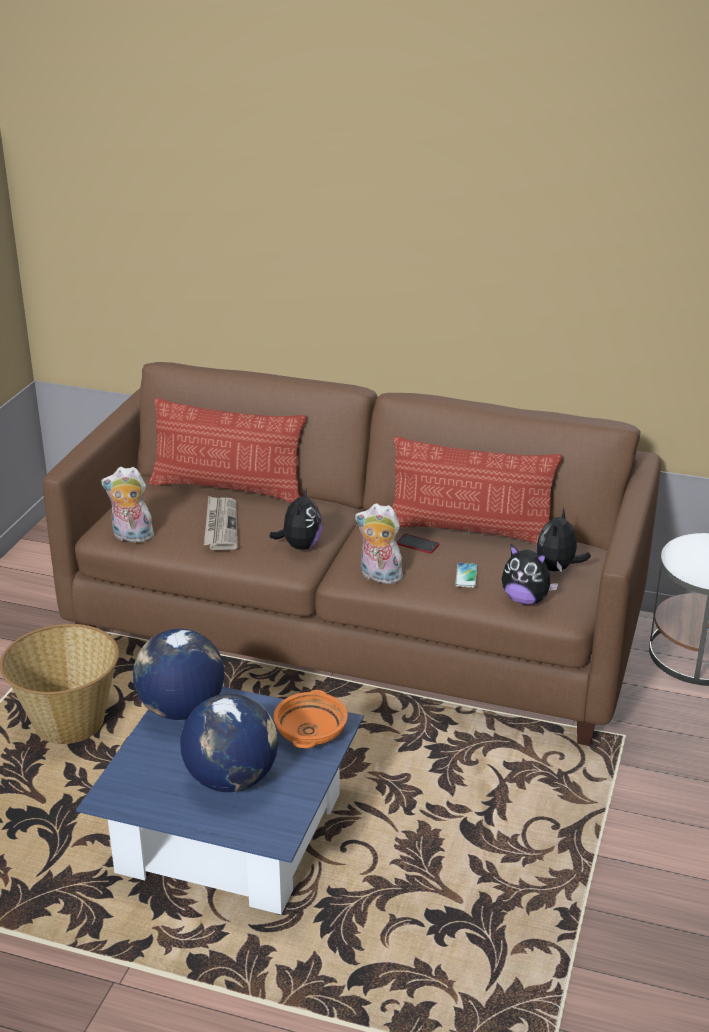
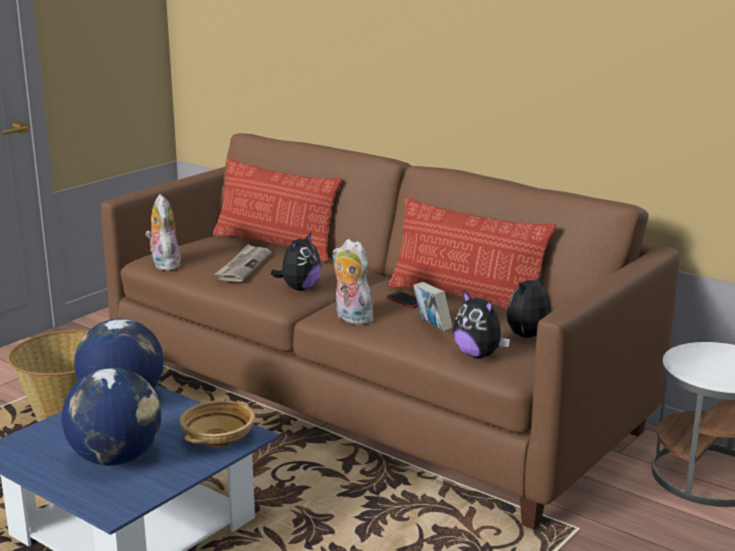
camera: 20 degrees right, 10 degrees down
plush toy [101,467,156,545] -> plush toy turned 45 degrees clockwise [146,194,182,271]
orange bowl [273,690,348,748] -> beige bowl [179,400,255,447]
phone [455,563,477,588] -> book [413,282,453,331]

